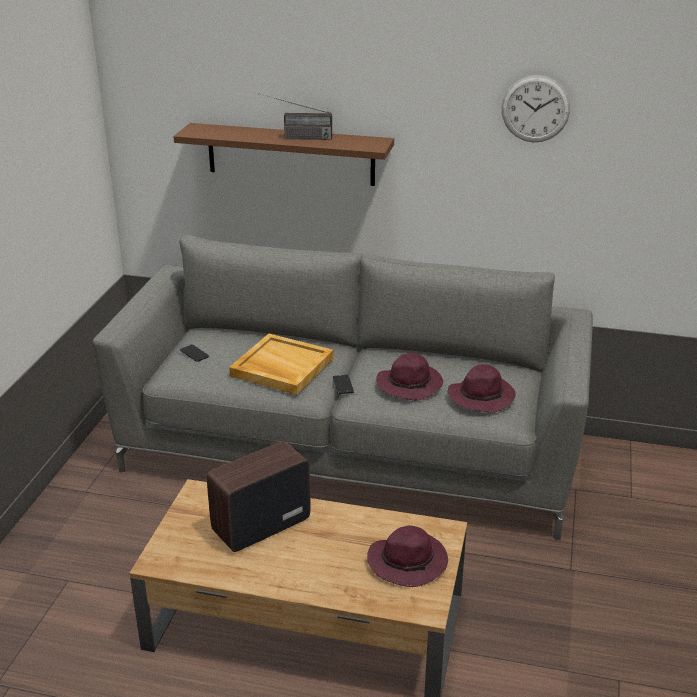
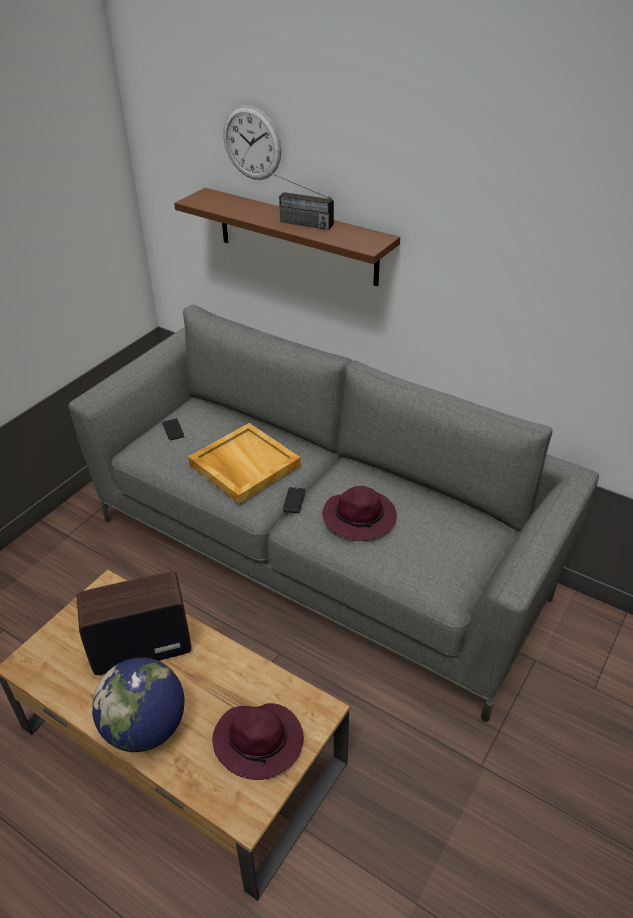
camera: 20 degrees right, 10 degrees up
purple hat [448,364,516,413] -> none
wall clock [502,75,570,142] -> wall clock moved to [224,105,281,180]
none -> globe [92,658,185,752]

